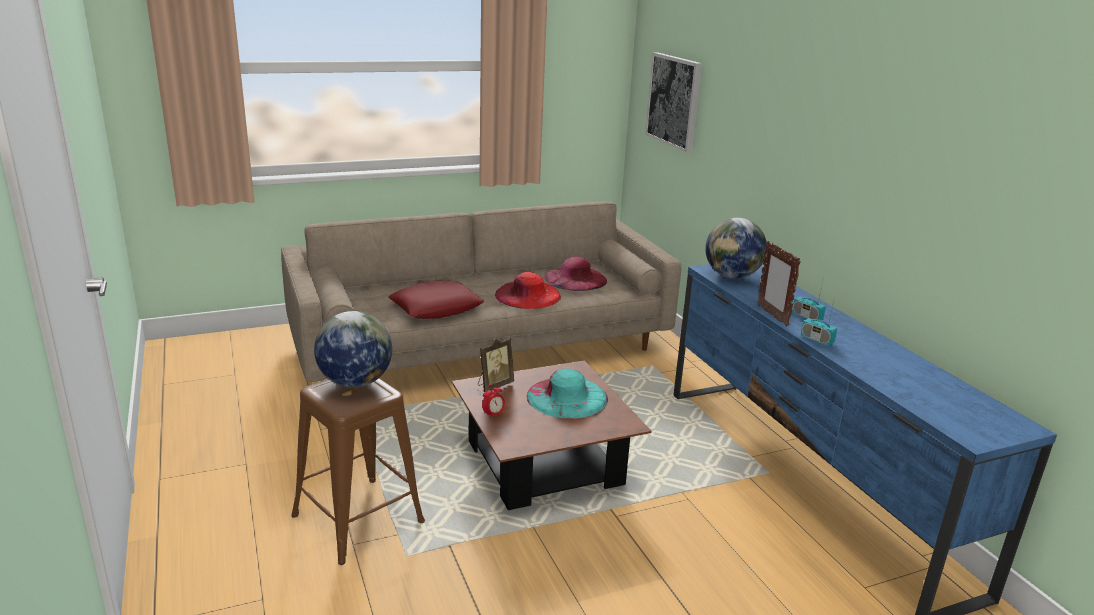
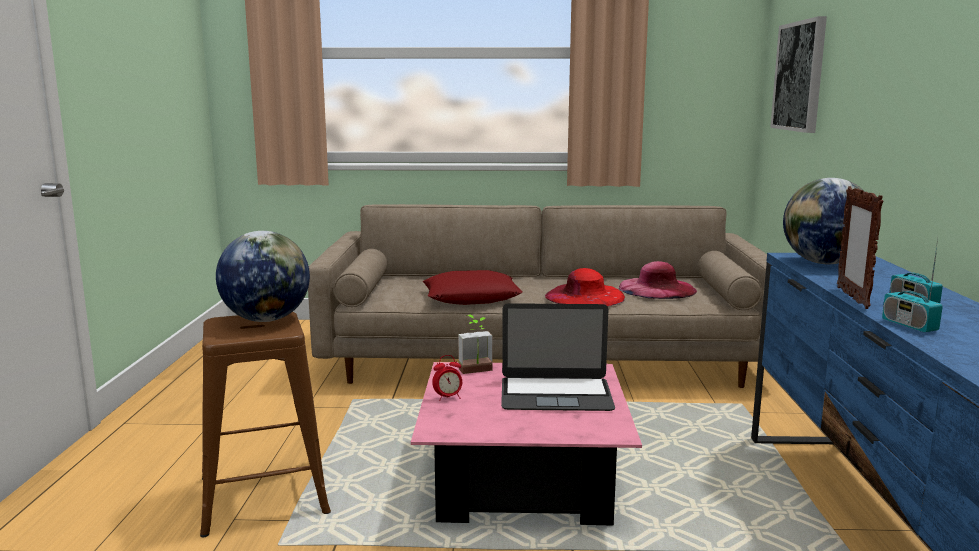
camera: 25 degrees right, 10 degrees down
brown coffee table [452,360,652,510] -> pink coffee table [411,362,642,525]
picture frame [478,338,514,392] -> potted plant [458,315,493,374]
turquoise hat [527,368,608,419] -> laptop [501,303,615,411]

